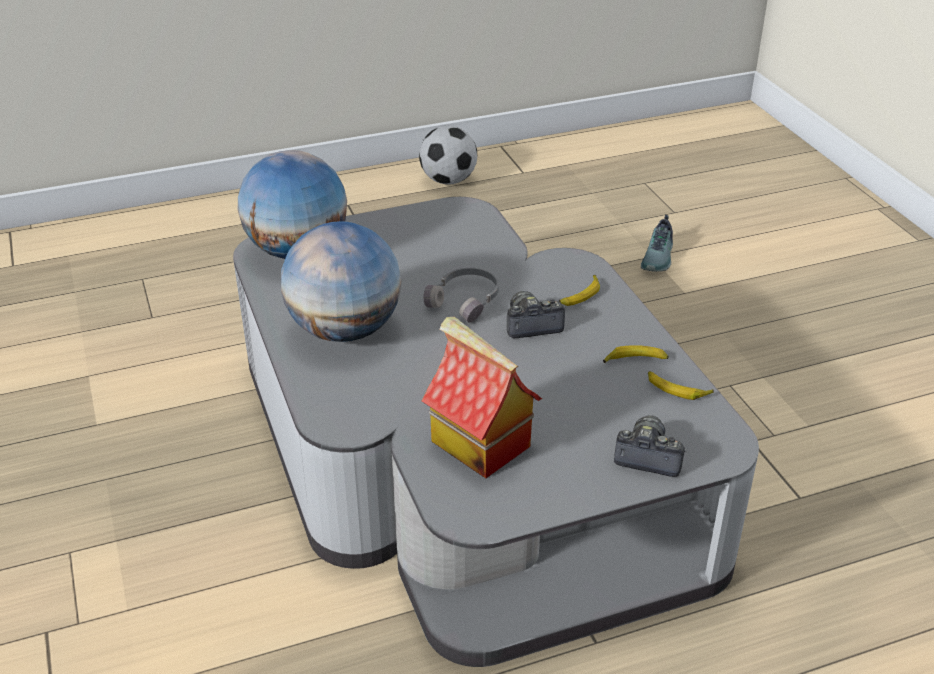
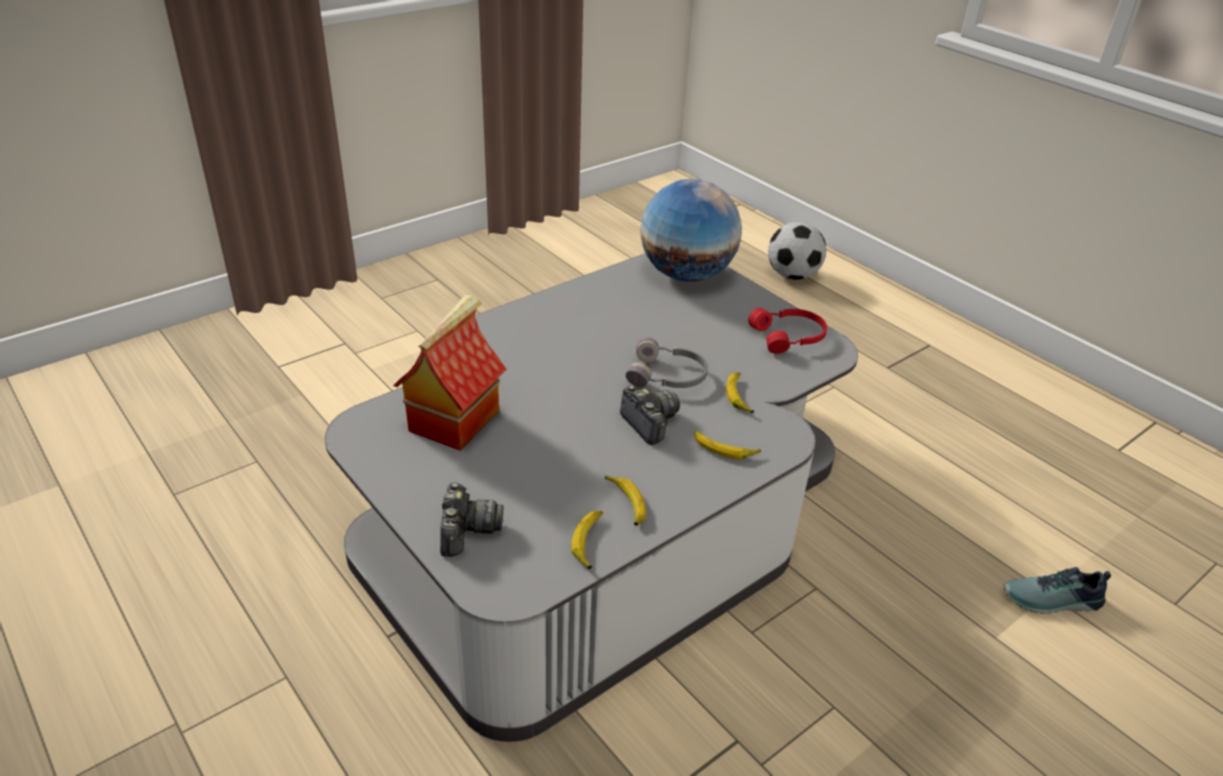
camera: 70 degrees right, 0 degrees up
globe [281,221,402,342] -> none
football [419,125,477,185] -> football moved to [768,222,827,280]
none -> banana [726,372,754,413]
none -> red headphones [748,308,827,354]

